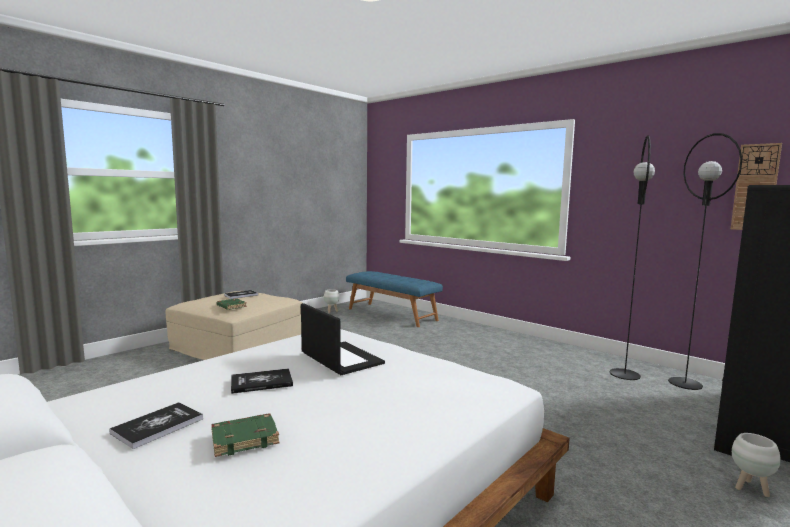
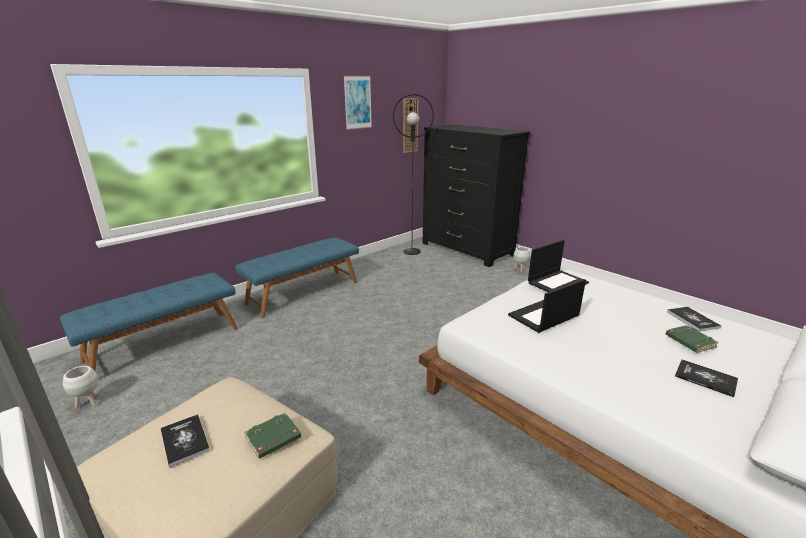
camera: 85 degrees left, 15 degrees up
book [231,368,293,394] -> book moved to [667,307,721,332]
black floor lamp [609,135,655,380] -> none
none -> blue bench [235,237,359,318]
none -> picture [343,76,372,130]
none -> laptop [528,240,589,292]

